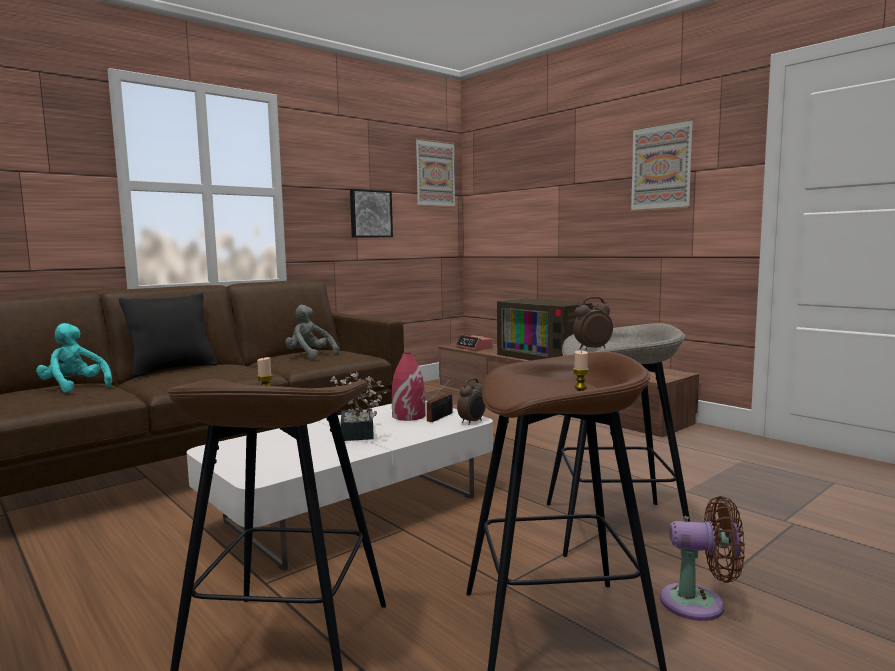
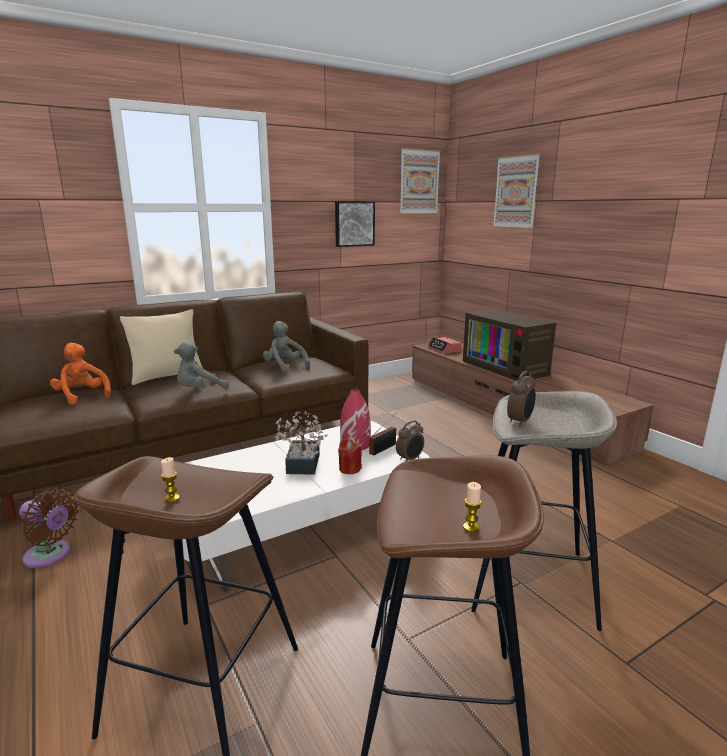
camera: 10 degrees right, 10 degrees up
turquoise plush toy [36,323,112,393] -> orange plush toy [50,343,111,405]
black pillow [119,293,217,377] -> beige pillow [120,309,203,385]
alarm clock [573,297,613,350] -> alarm clock turned 135 degrees clockwise [507,371,536,426]
picture [630,118,694,212] -> picture moved to [492,153,541,229]
brown fan [660,496,745,621] -> brown fan moved to [19,487,79,568]
none -> grey plush toy [174,342,229,389]
none -> red candle [338,439,362,474]

